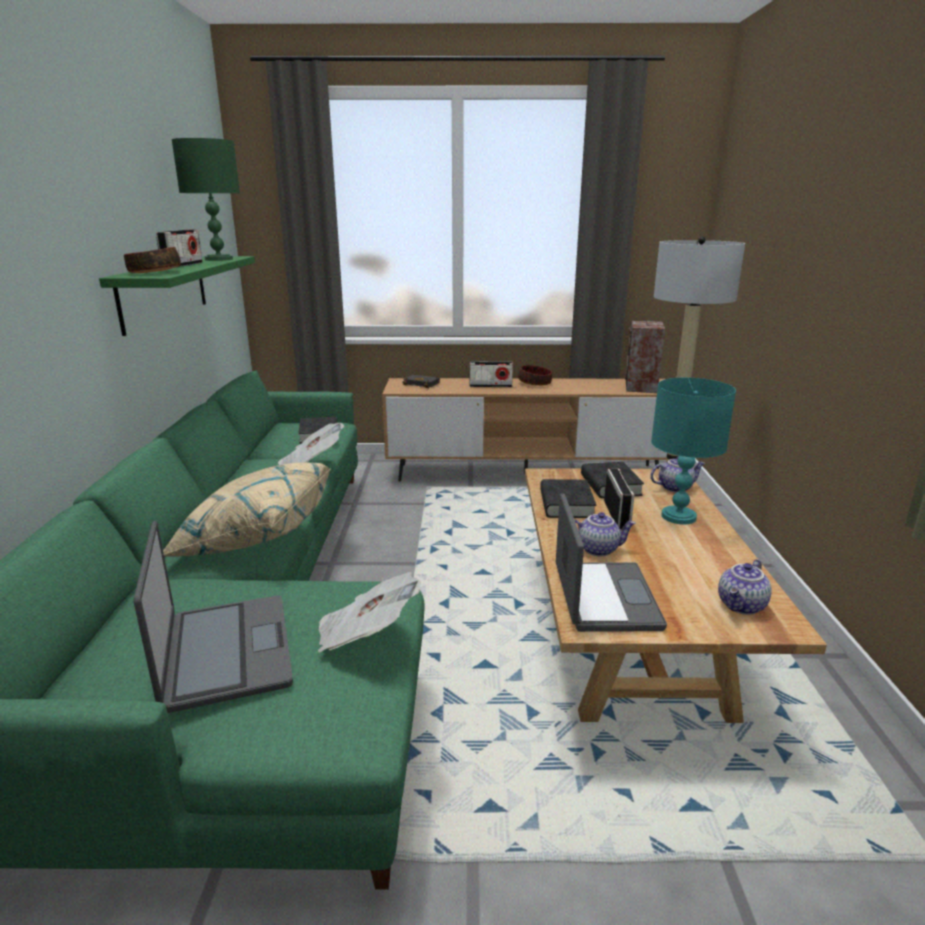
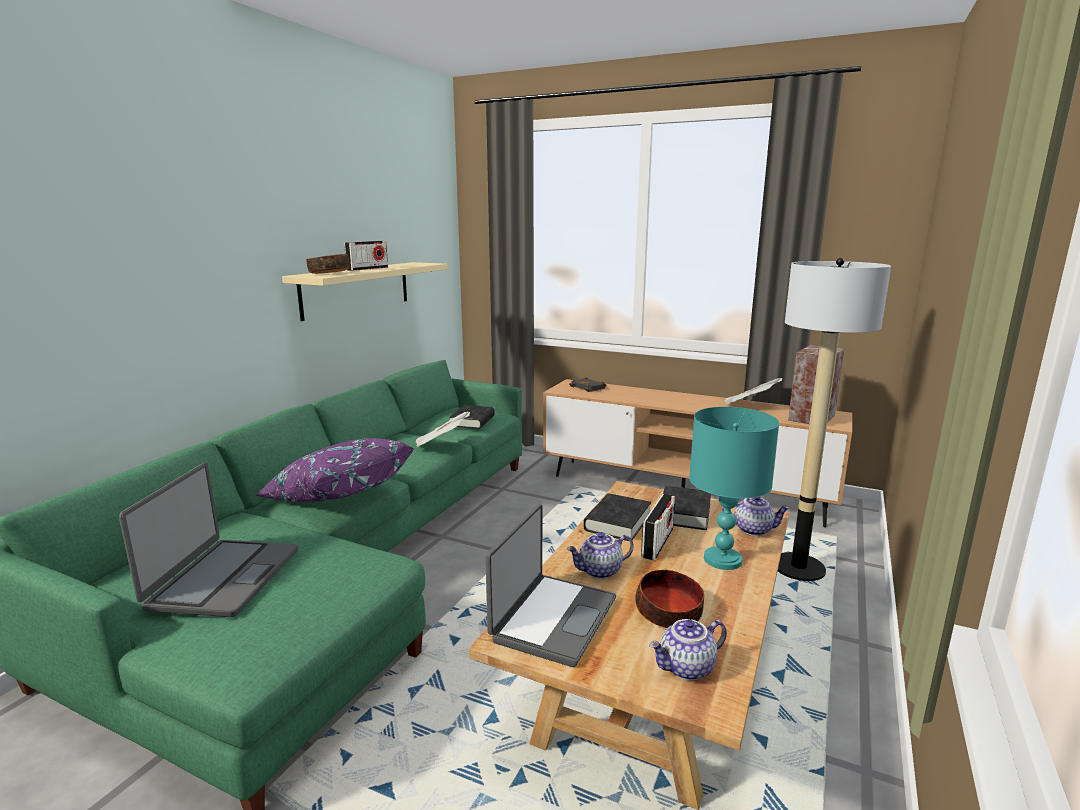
camera: 25 degrees right, 5 degrees down
green shelf [99,256,255,336] -> beige shelf [282,262,448,321]
beige pillow [163,463,331,557] -> purple pillow [255,438,415,502]
green table lamp [172,138,240,261] -> none
newspaper [318,572,421,653] -> newspaper moved to [725,378,782,404]
radio [470,361,513,387] -> none
bowl [518,365,552,386] -> bowl moved to [635,570,704,628]
teapot [574,512,636,556] -> teapot turned 135 degrees clockwise [567,532,634,579]

